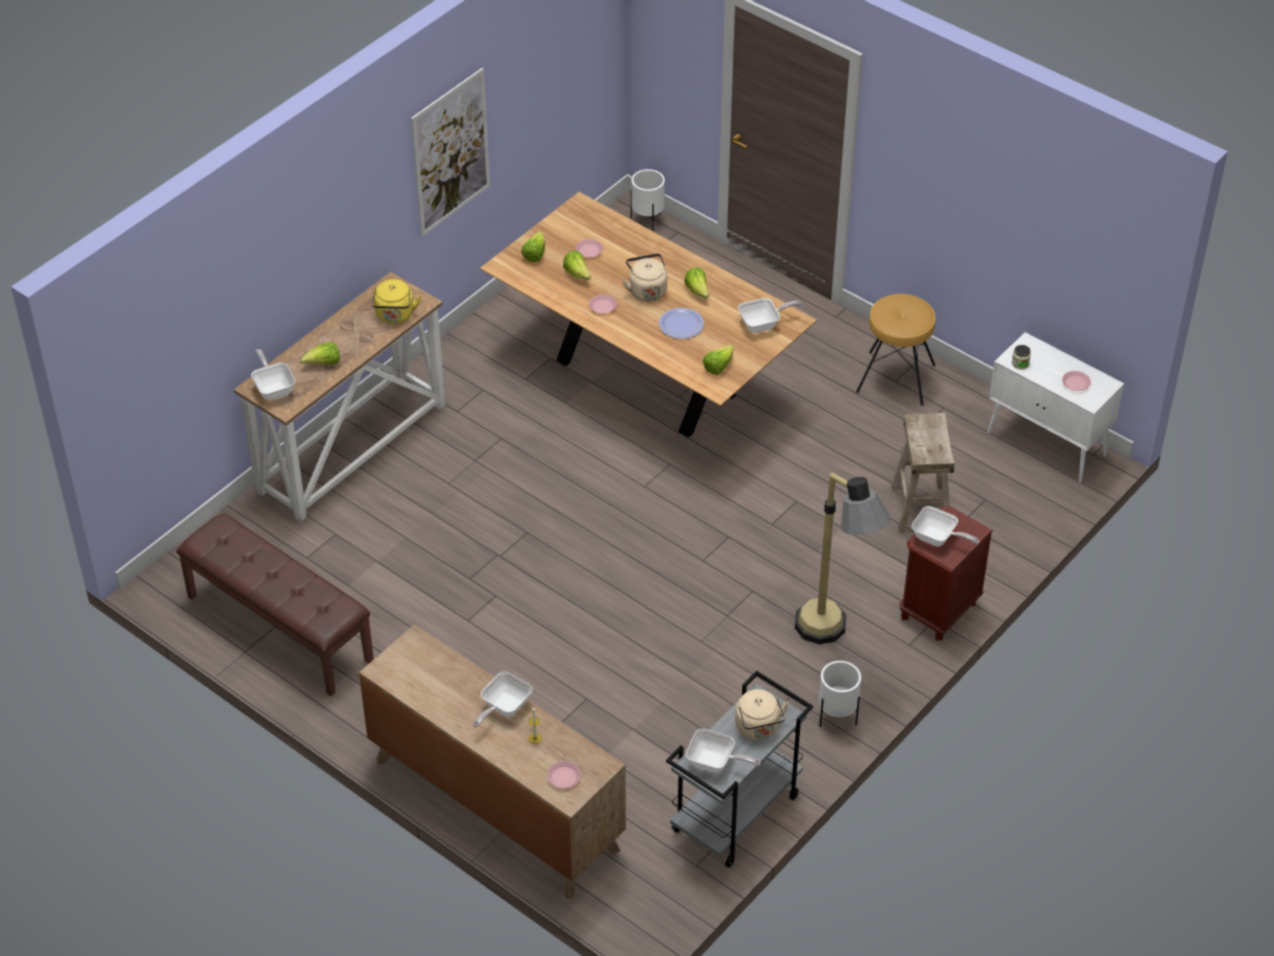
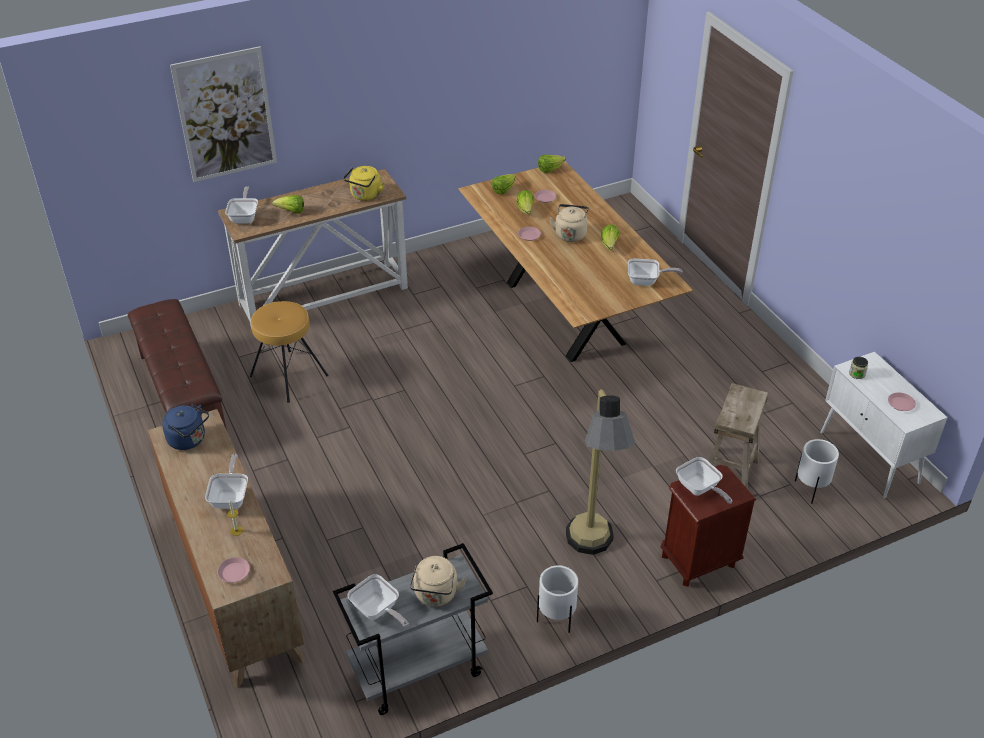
camera: 25 degrees right, 5 degrees down
picture [411,68,490,237] -> picture moved to [170,46,277,182]
frying pan [473,672,532,728] -> frying pan turned 120 degrees clockwise [205,454,248,509]
white planter [631,169,665,232] -> white planter moved to [795,439,839,504]
plate [659,308,704,339] -> none
lettuce [703,344,734,375] -> lettuce moved to [538,155,566,173]
brown stool [856,294,936,406] -> brown stool moved to [250,301,329,403]
none -> blue kettle [162,404,209,450]

